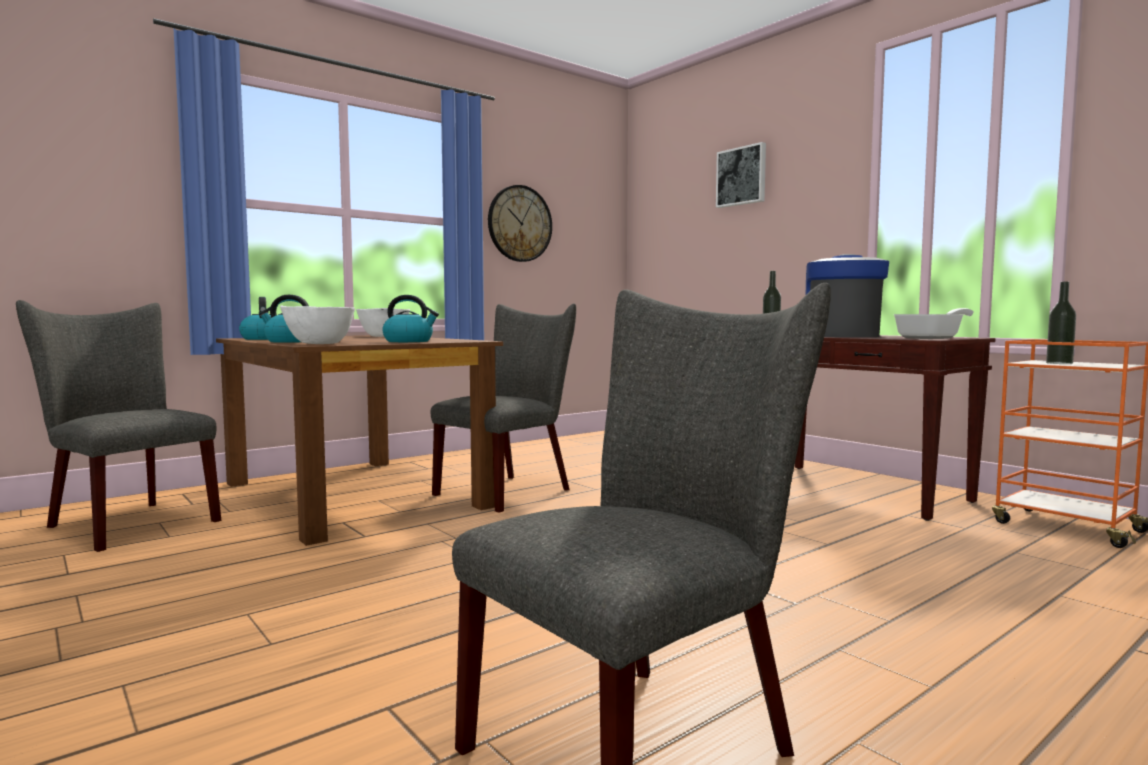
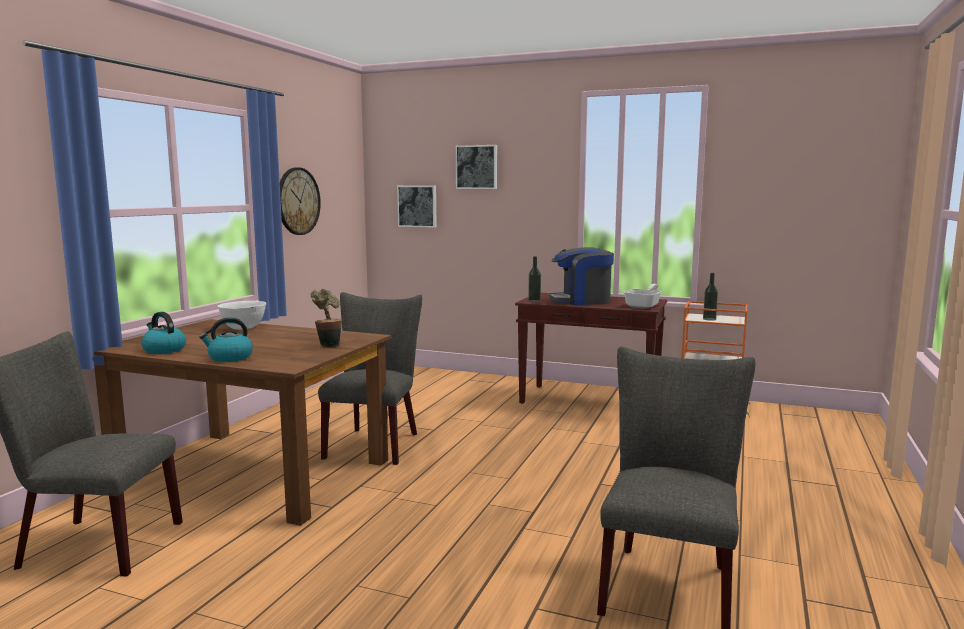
camera: 30 degrees left, 5 degrees up
white bowl [280,306,355,344] -> none
kettle [382,295,439,342] -> potted plant [311,289,342,347]
coffee machine [806,254,889,337] -> coffee machine turned 75 degrees counterclockwise [549,247,614,305]
none -> picture [397,186,437,228]

